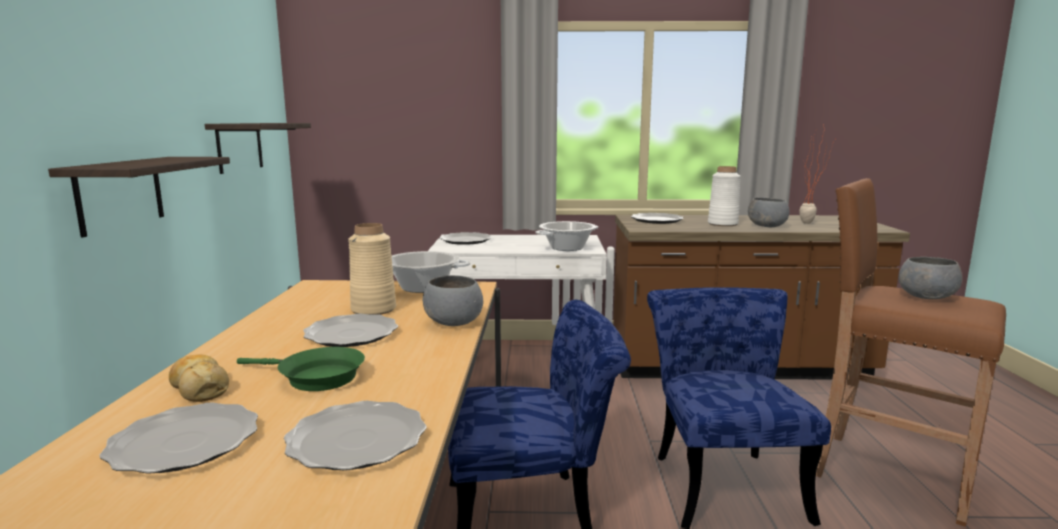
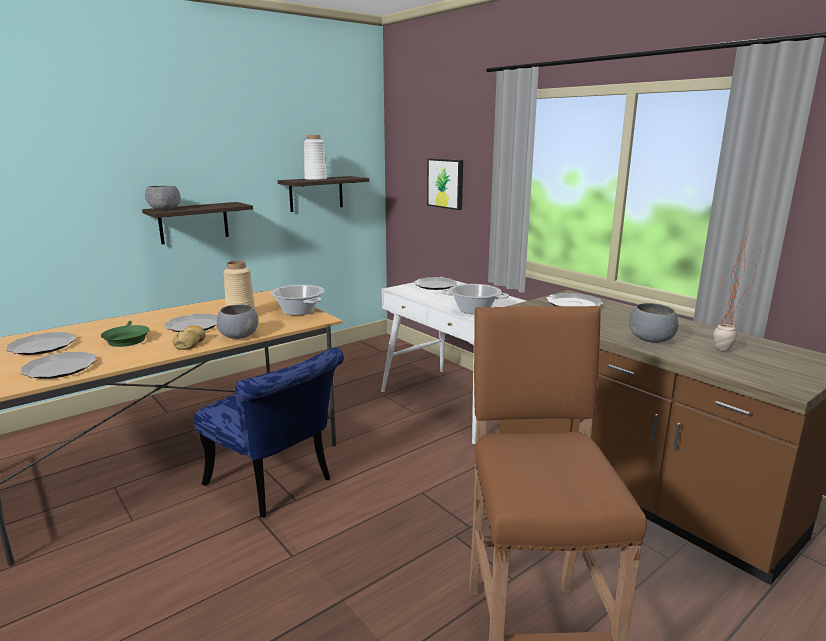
camera: 50 degrees right, 5 degrees up
bread [169,355,229,402] -> bread moved to [173,325,206,350]
blue chair [647,287,831,529] -> none
white vase [708,166,740,226] -> white vase moved to [304,135,327,180]
grey bowl [899,257,962,299] -> grey bowl moved to [145,186,181,210]
none -> picture [427,158,463,210]

